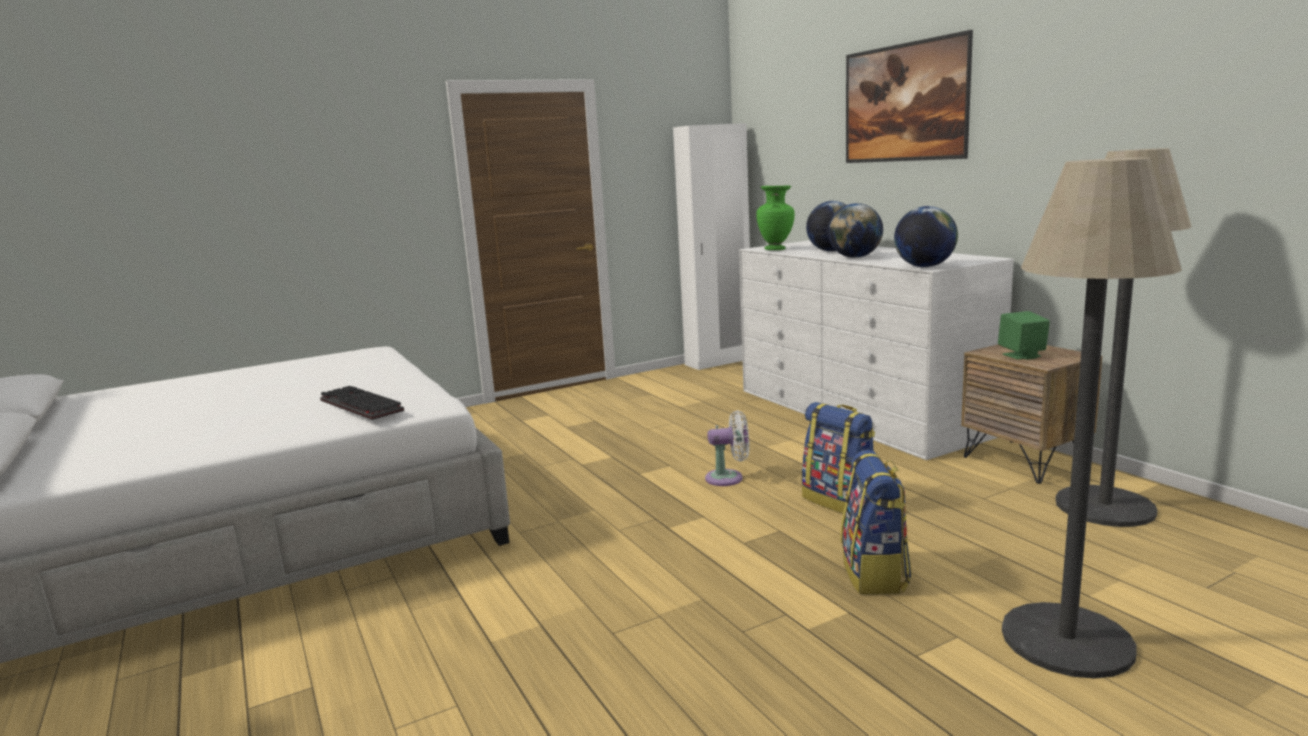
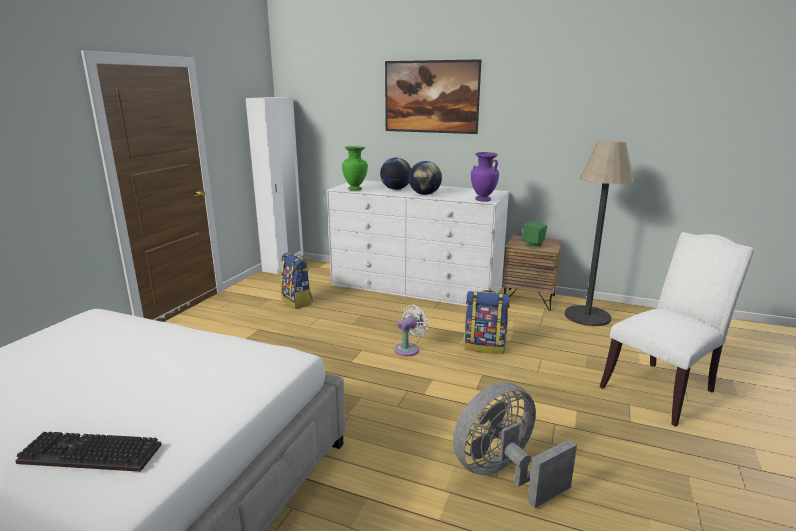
camera: 40 degrees left, 5 degrees up
keyboard [320,386,404,420] -> keyboard moved to [15,432,161,472]
backpack [841,450,912,595] -> backpack moved to [281,252,313,309]
globe [894,206,958,267] -> purple vase [471,152,499,202]
floor lamp [1002,158,1182,679] -> white chair [600,232,754,427]
none -> grey fan [453,382,577,508]

